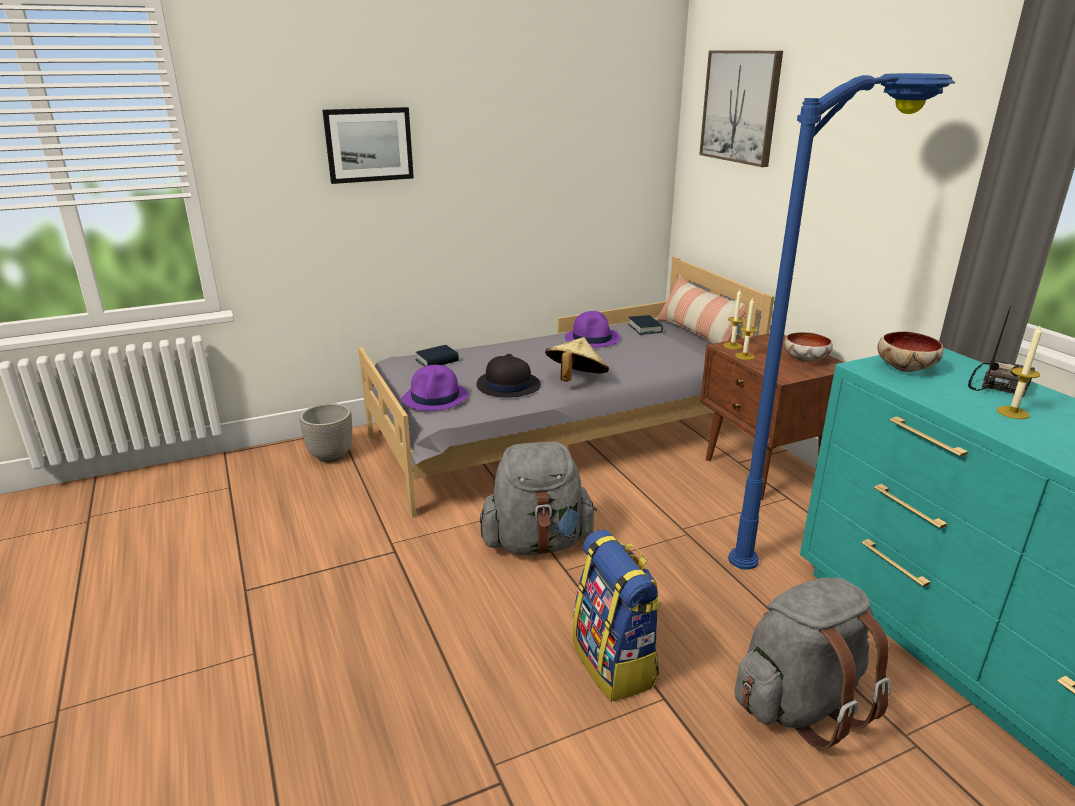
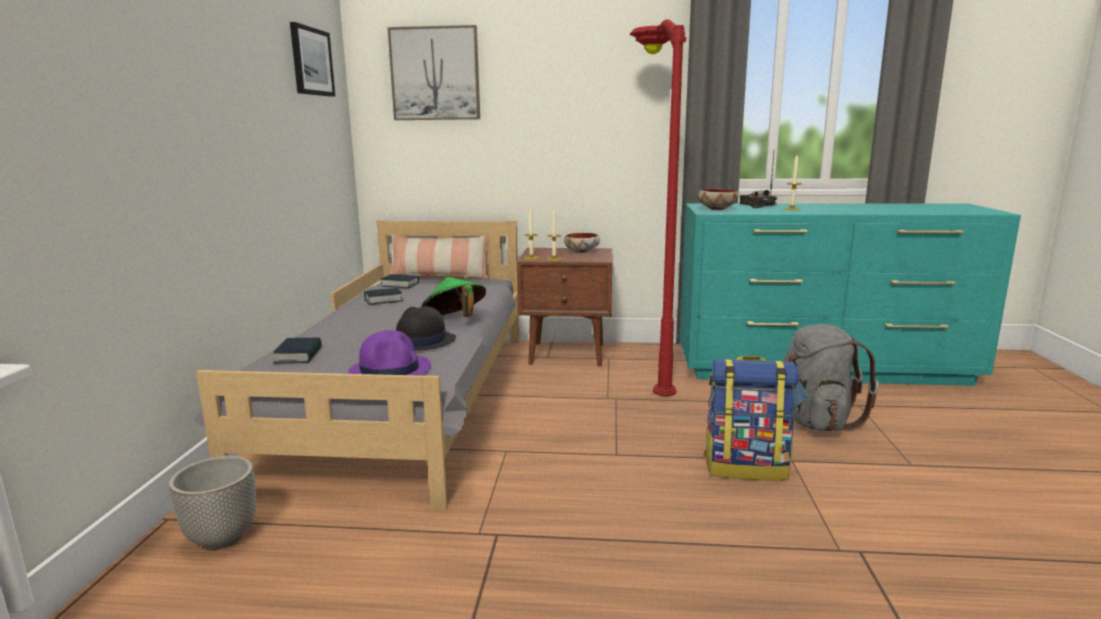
camera: 60 degrees left, 10 degrees down
picture [322,107,414,184] -> picture moved to [290,22,335,97]
grey backpack [480,442,597,555] -> none
beige hat [545,337,609,382] -> green hat [421,277,486,317]
purple hat [565,311,620,347] -> book [364,288,403,305]
blue floor lamp [728,73,955,569] -> red floor lamp [630,19,686,396]

